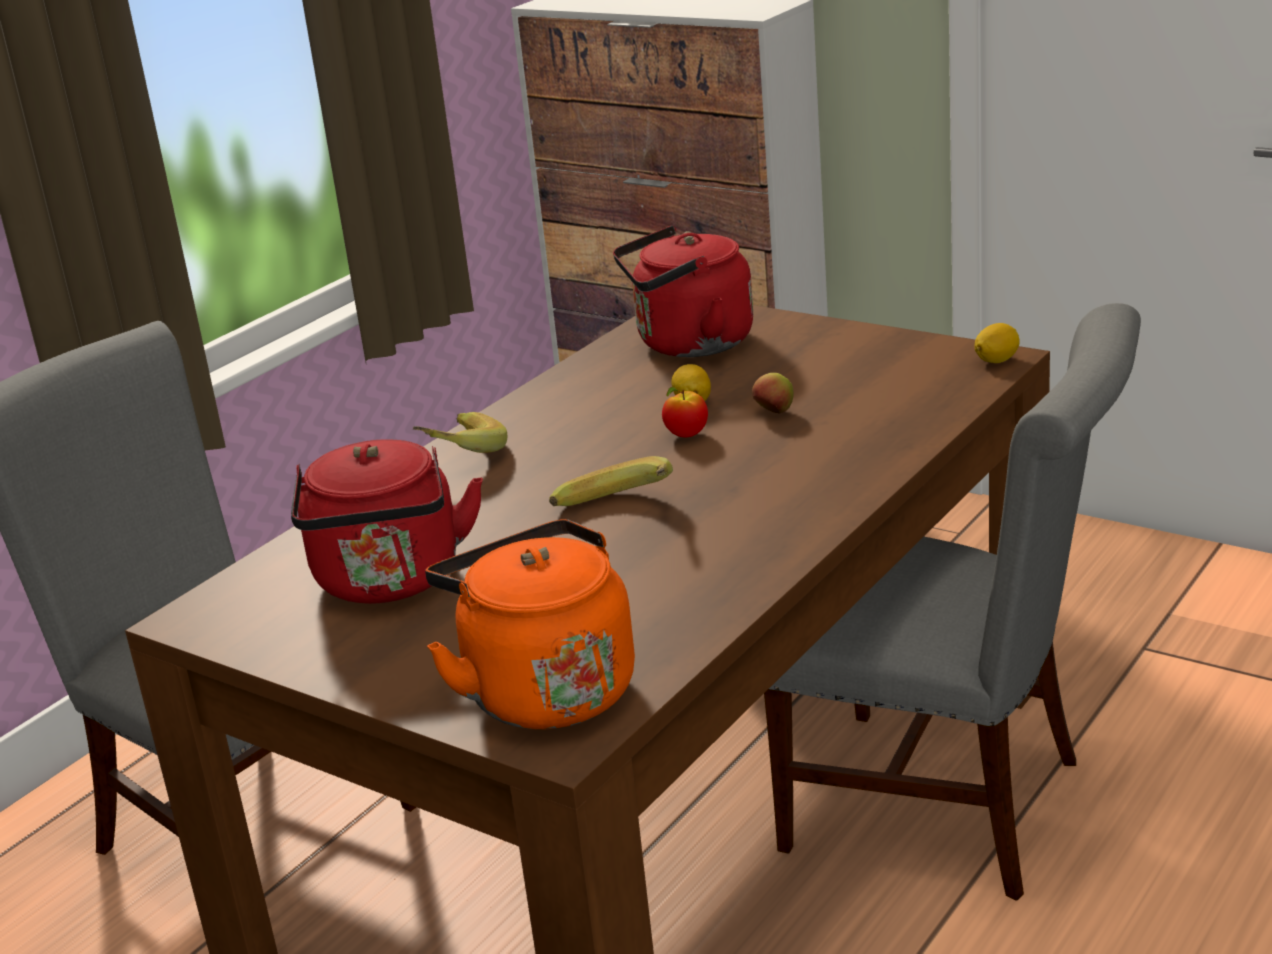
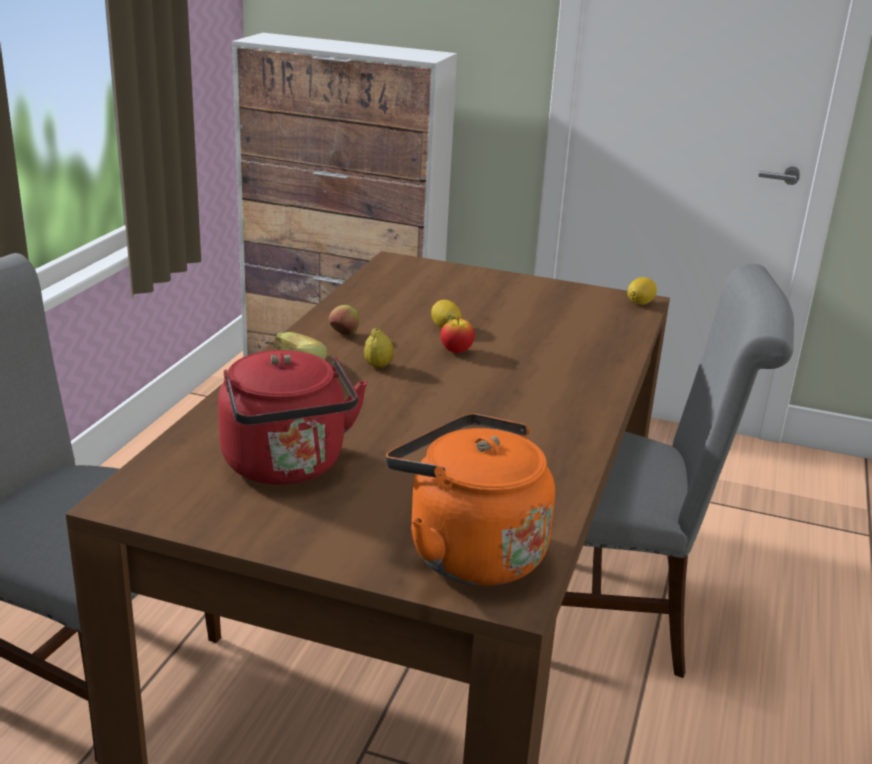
camera: 20 degrees left, 0 degrees up
banana [549,456,673,506] -> none
red kettle [613,226,753,357] -> none
apple [752,373,794,413] -> apple moved to [329,305,359,335]
none -> lemon [364,328,394,368]

